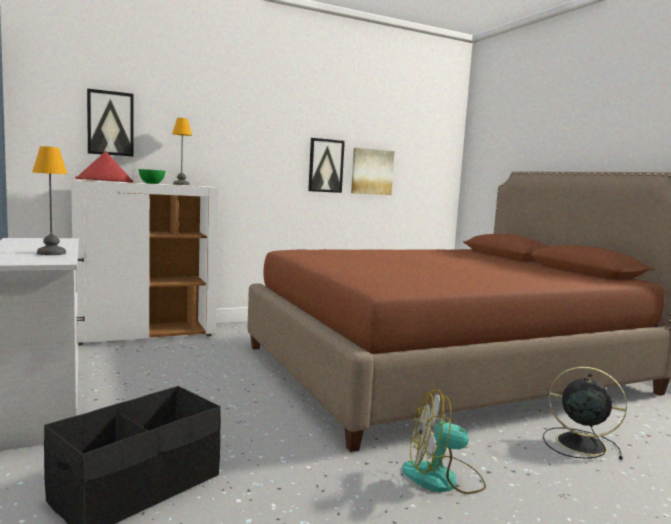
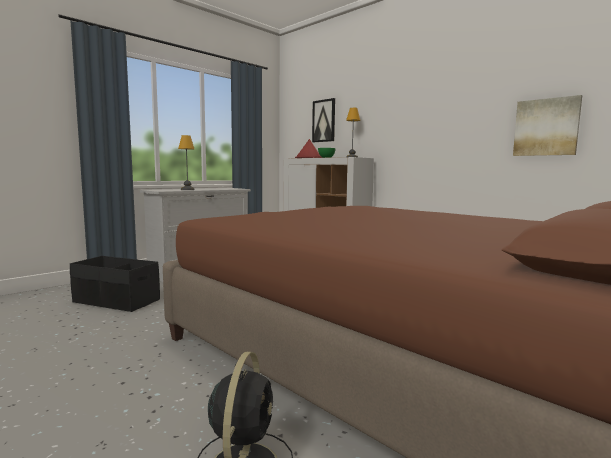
camera: 70 degrees right, 0 degrees up
picture [308,138,345,193] -> none
fan [402,390,486,494] -> none

